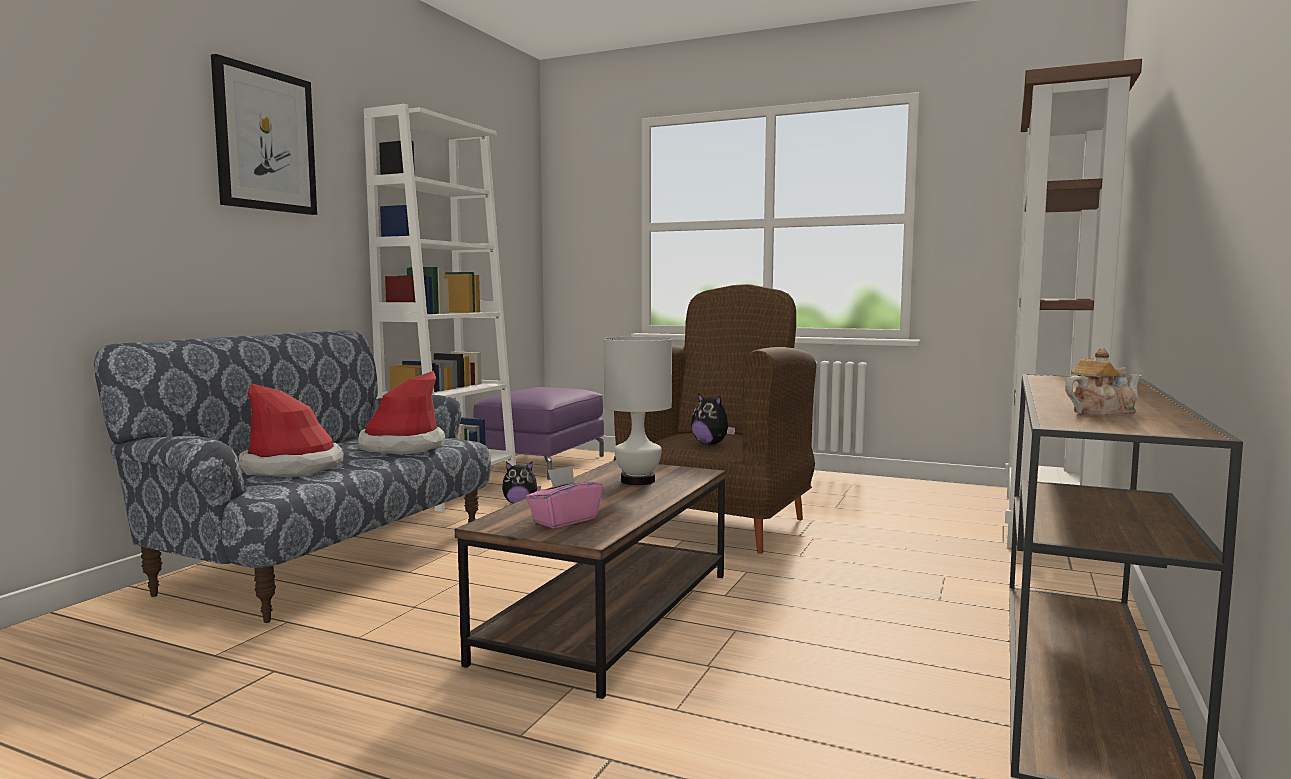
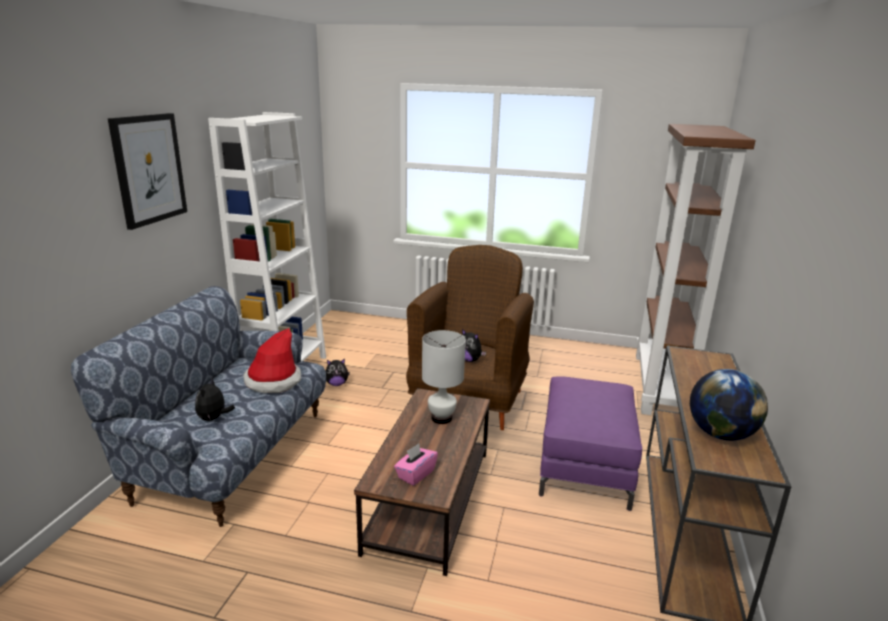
camera: 10 degrees left, 15 degrees up
hat [239,383,344,477] -> plush toy [195,378,235,421]
purple ottoman [473,387,604,480] -> purple ottoman moved to [539,376,642,511]
teapot [1065,348,1142,416] -> globe [690,369,768,441]

